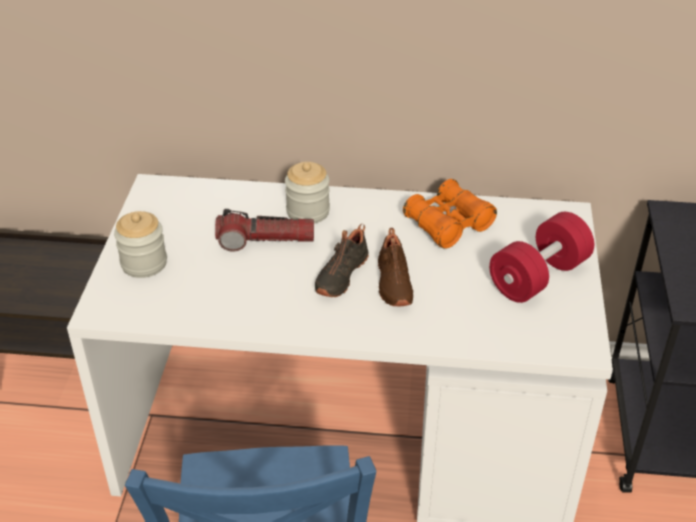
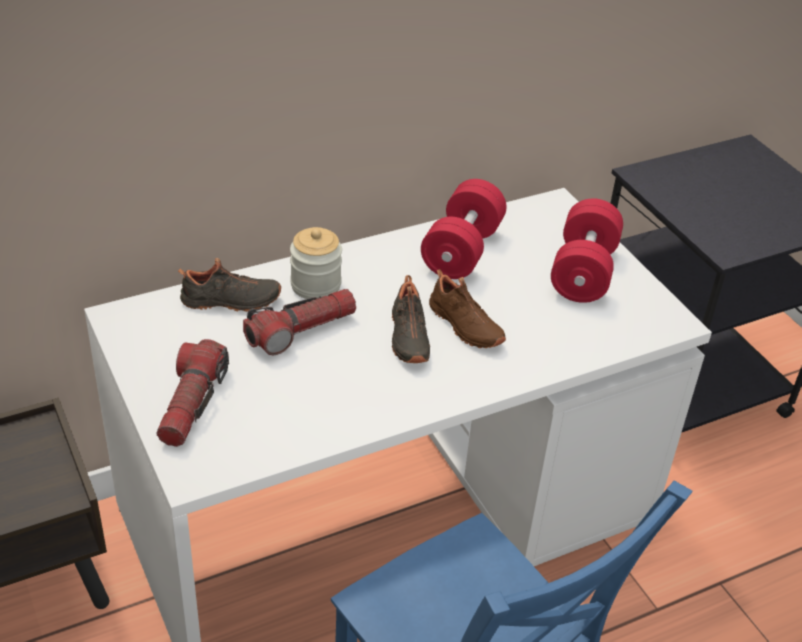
camera: 35 degrees left, 0 degrees up
jar [114,211,167,278] -> flashlight [156,339,229,447]
orange binoculars [403,179,497,249] -> red dumbbell [421,179,507,279]
none -> black shoe [178,258,281,312]

